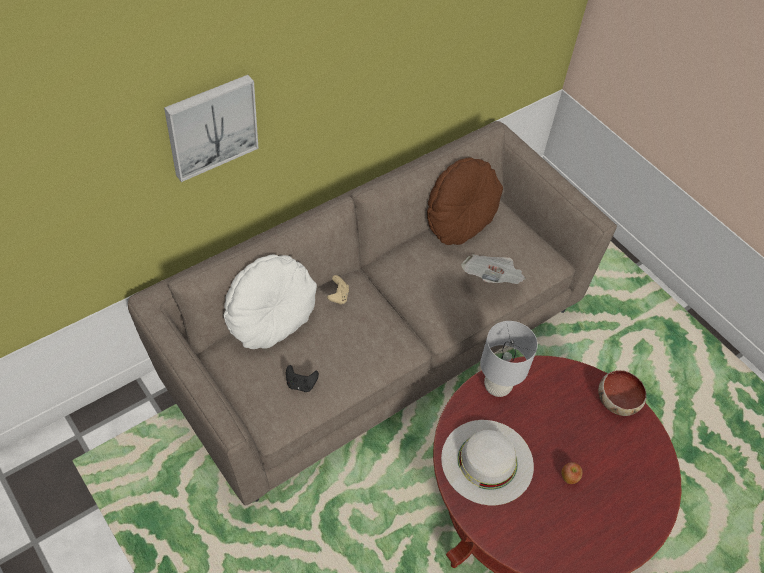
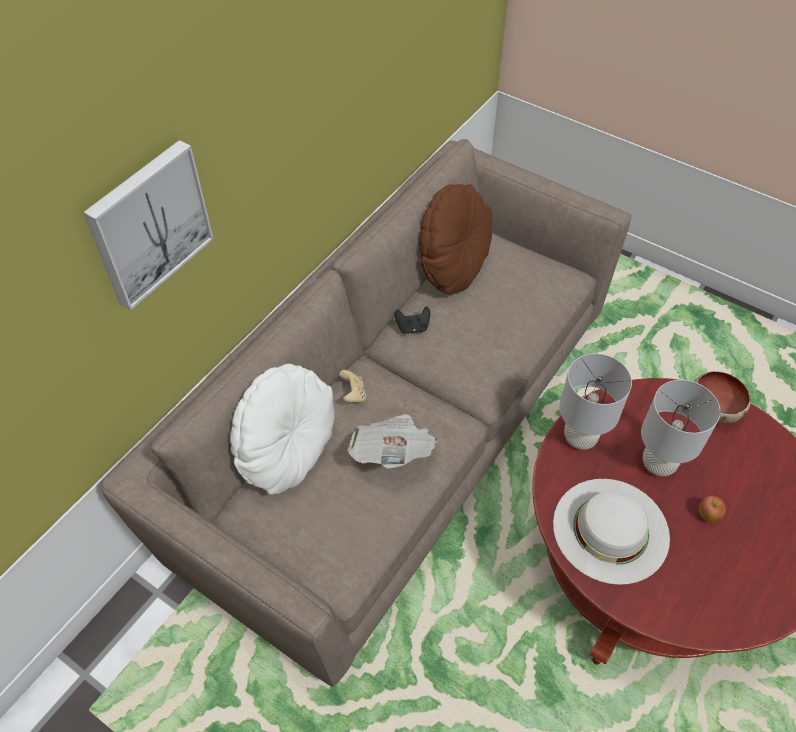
camera: 15 degrees left, 0 degrees up
black game controller [286,365,319,392] -> black game controller moved to [394,306,430,334]
newspaper [461,254,526,284] -> newspaper moved to [347,414,437,469]
none -> grey table lamp [641,380,721,476]

